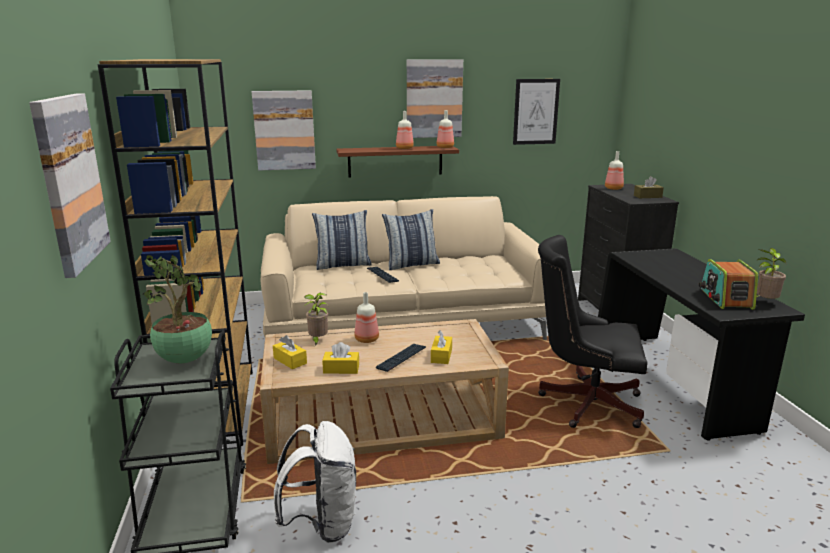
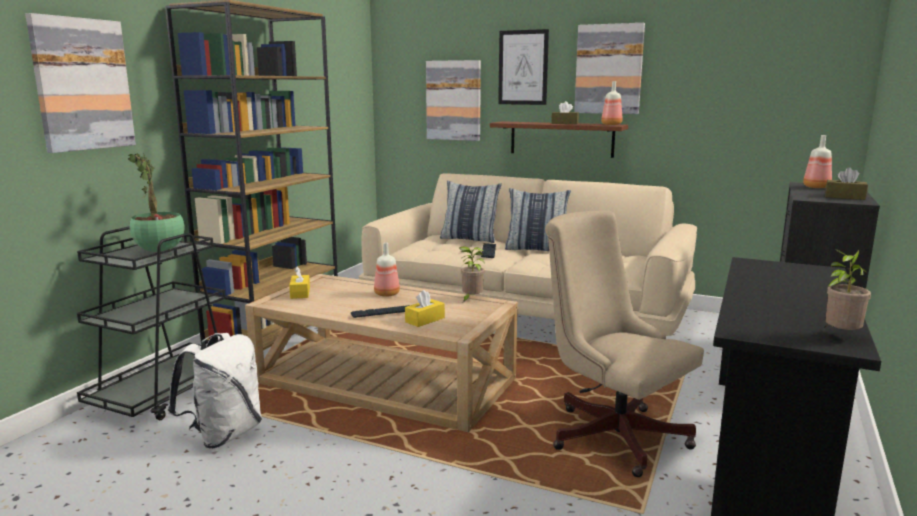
camera: 35 degrees right, 5 degrees down
potted plant [305,293,328,346] -> potted plant moved to [459,246,485,302]
yellow tissue box [322,342,359,374] -> none
bottle [396,111,414,149] -> brown tissue box [551,101,579,124]
picture [513,79,560,145] -> picture moved to [498,29,549,105]
black office chair [538,235,648,428] -> beige office chair [545,211,704,477]
radio [699,259,758,310] -> none

